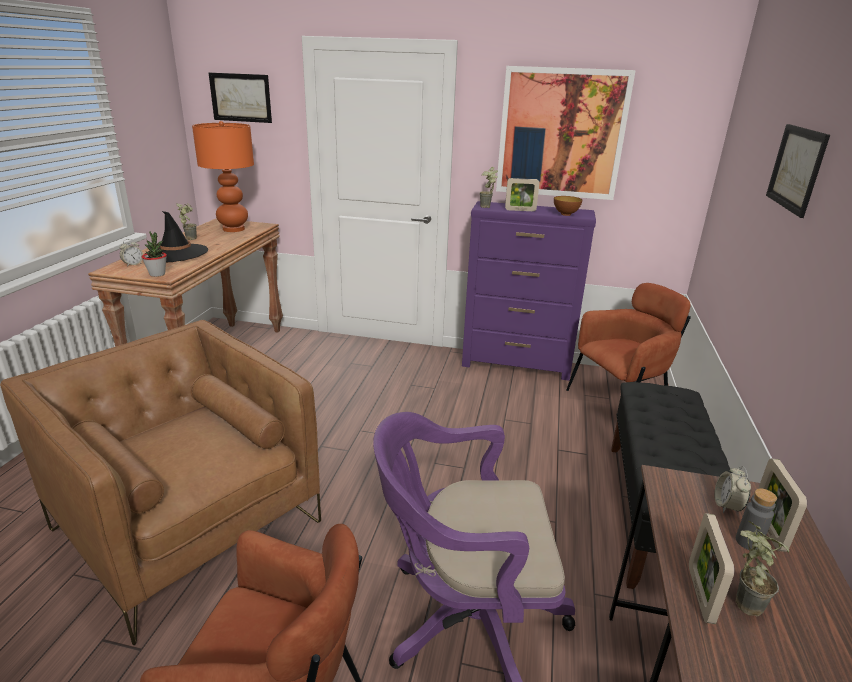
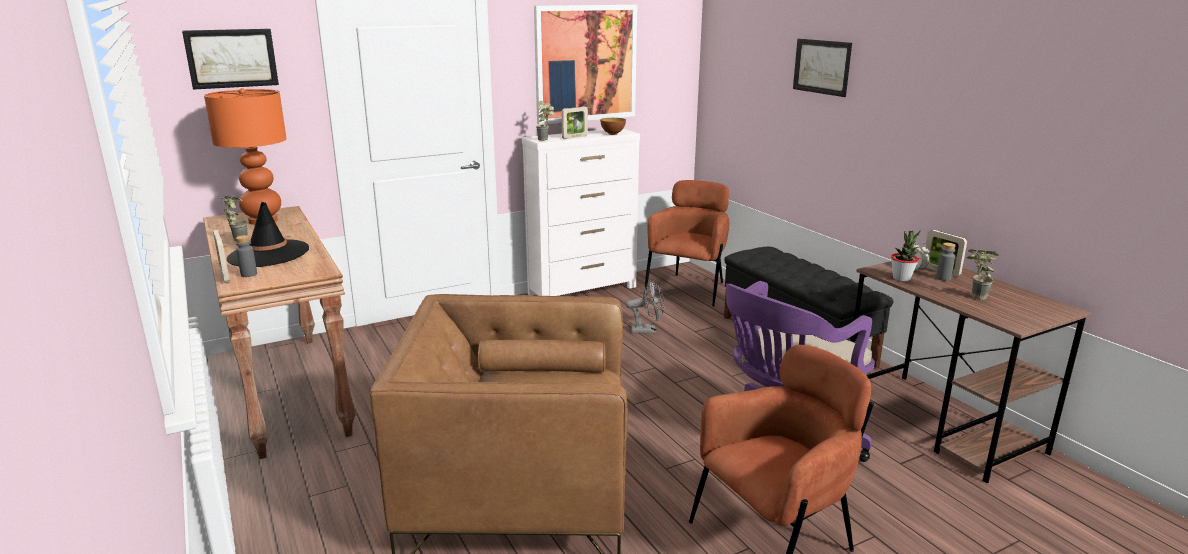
camera: 40 degrees left, 5 degrees down
alarm clock [120,239,143,267] -> grey bottle [236,235,257,277]
potted plant [141,231,167,277] -> potted plant moved to [891,230,921,281]
purple dresser [462,201,596,381] -> white dresser [522,129,640,296]
picture frame [689,513,734,624] -> picture frame moved to [213,230,230,283]
none -> grey fan [626,280,665,333]

